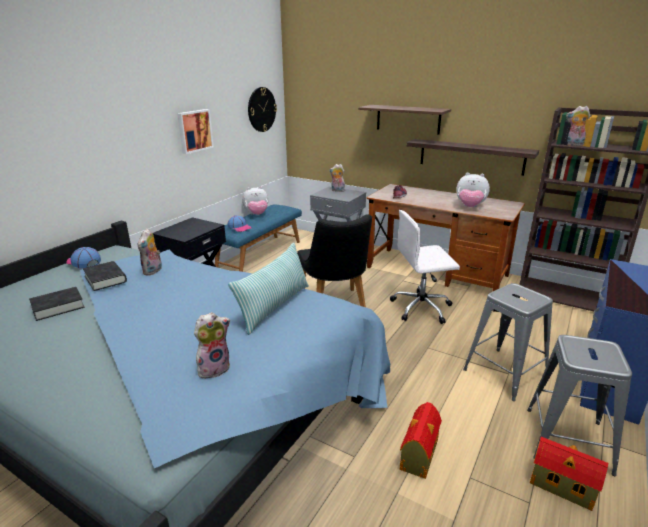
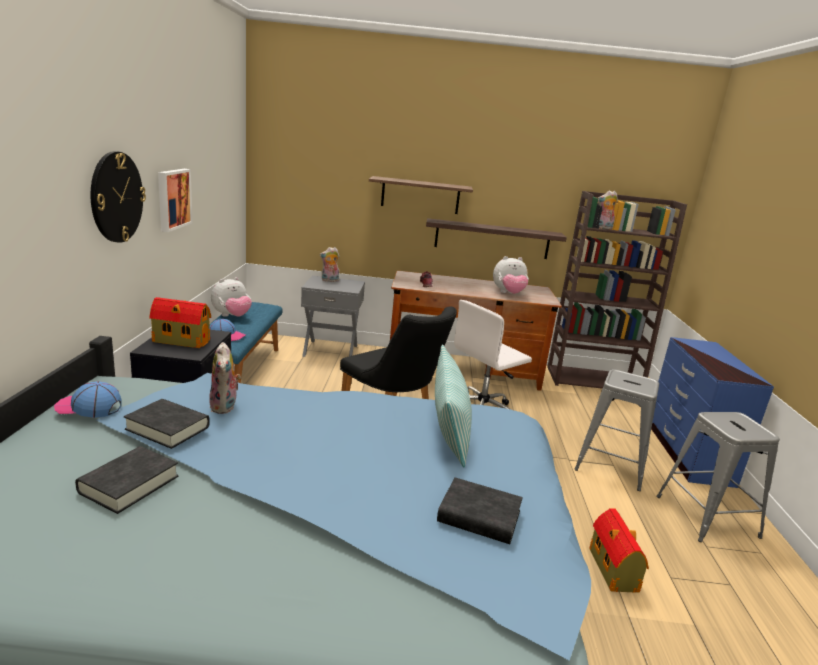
camera: 30 degrees left, 5 degrees down
plush toy [194,312,230,378] -> black book [437,477,523,544]
wall clock [248,87,277,132] -> wall clock moved to [91,151,146,243]
toy house [530,437,608,511] -> toy house moved to [149,297,211,348]

